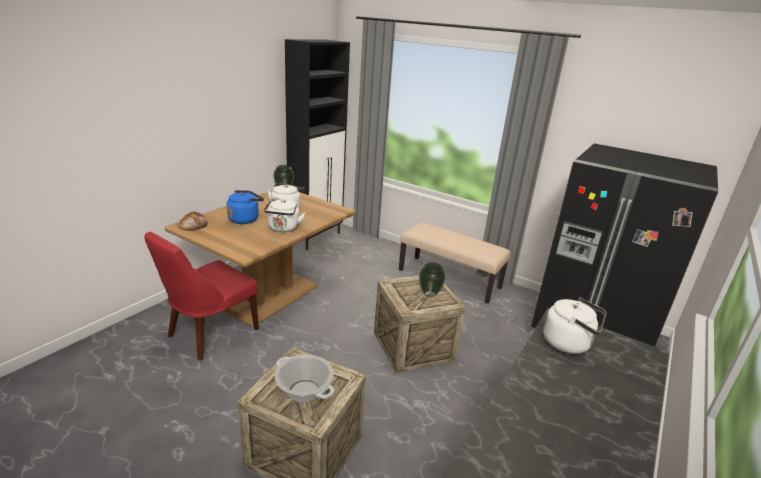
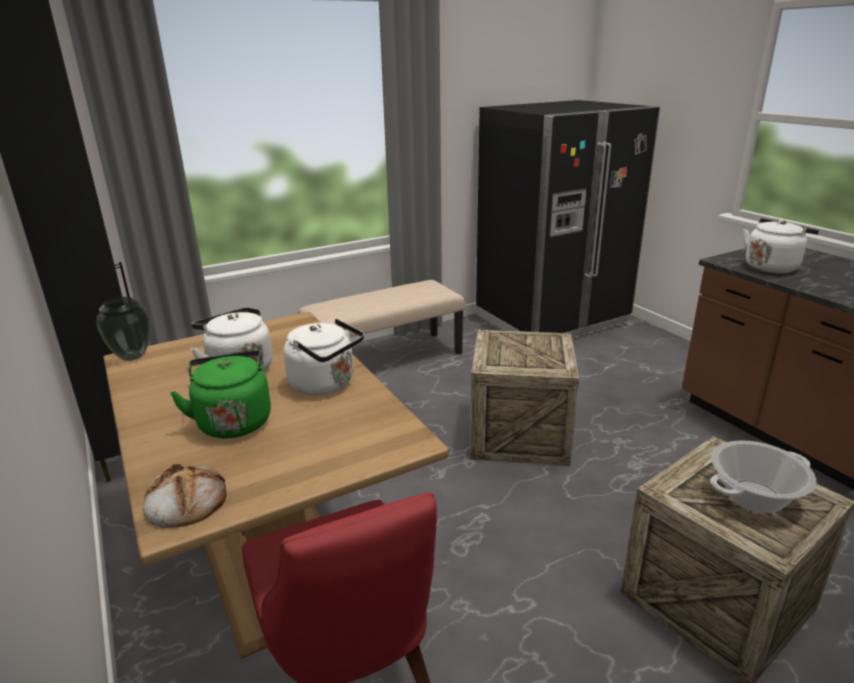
camera: 60 degrees left, 0 degrees up
blue kettle [227,190,264,224] -> green kettle [170,350,271,439]
vase [419,262,446,297] -> none

